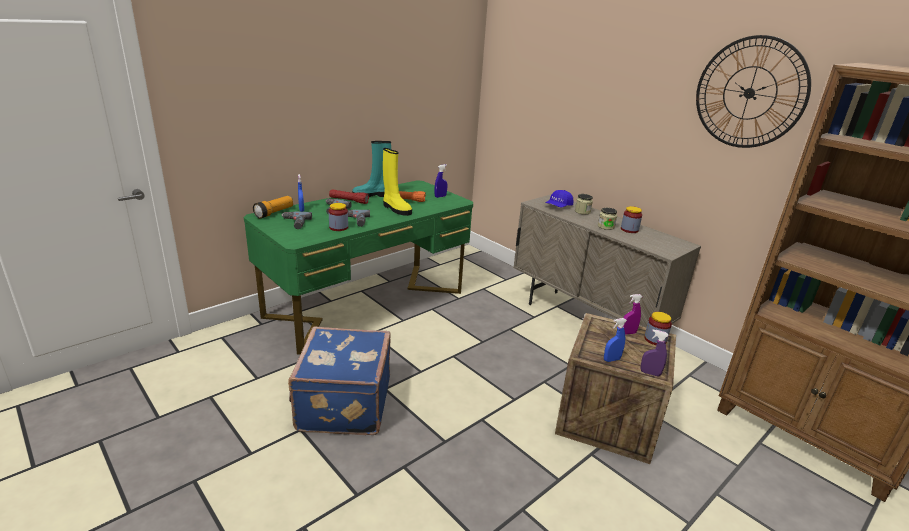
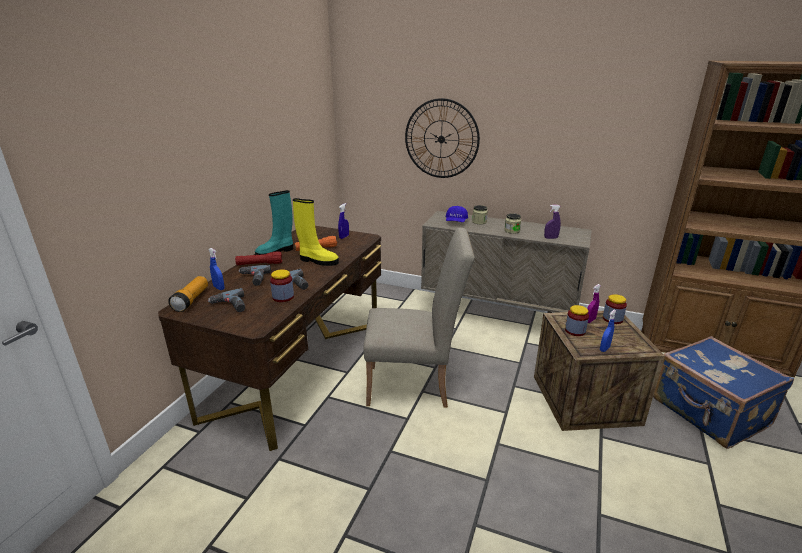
camera: 25 degrees left, 0 degrees up
green desk [244,180,473,355] -> brown desk [158,226,382,451]
blue suitcase [288,326,391,435] -> blue suitcase moved to [653,336,794,449]
jar [621,206,642,233] -> jar moved to [565,305,589,336]
purple spray bottle [641,329,669,376] -> purple spray bottle moved to [544,205,561,239]
wall clock [696,35,811,148] -> wall clock moved to [405,98,480,178]
none -> beige chair [364,228,475,408]

